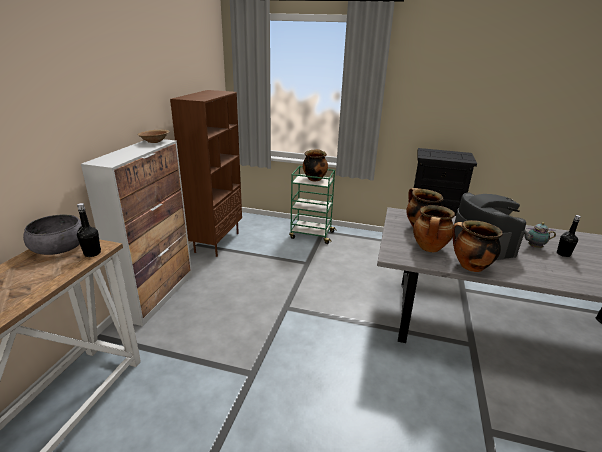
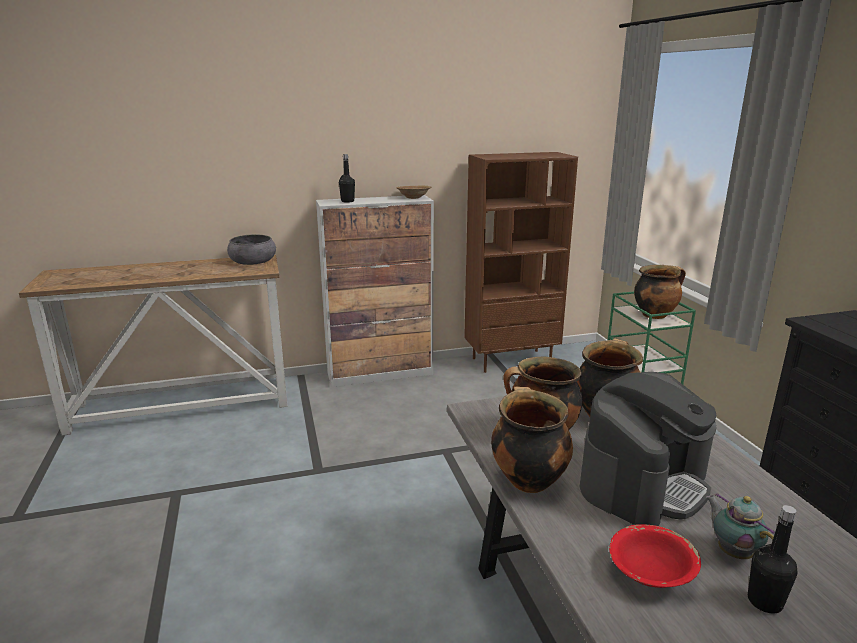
camera: 60 degrees right, 5 degrees down
black bottle [77,203,101,257] -> black bottle moved to [339,154,355,203]
none -> red bowl [609,524,701,588]

